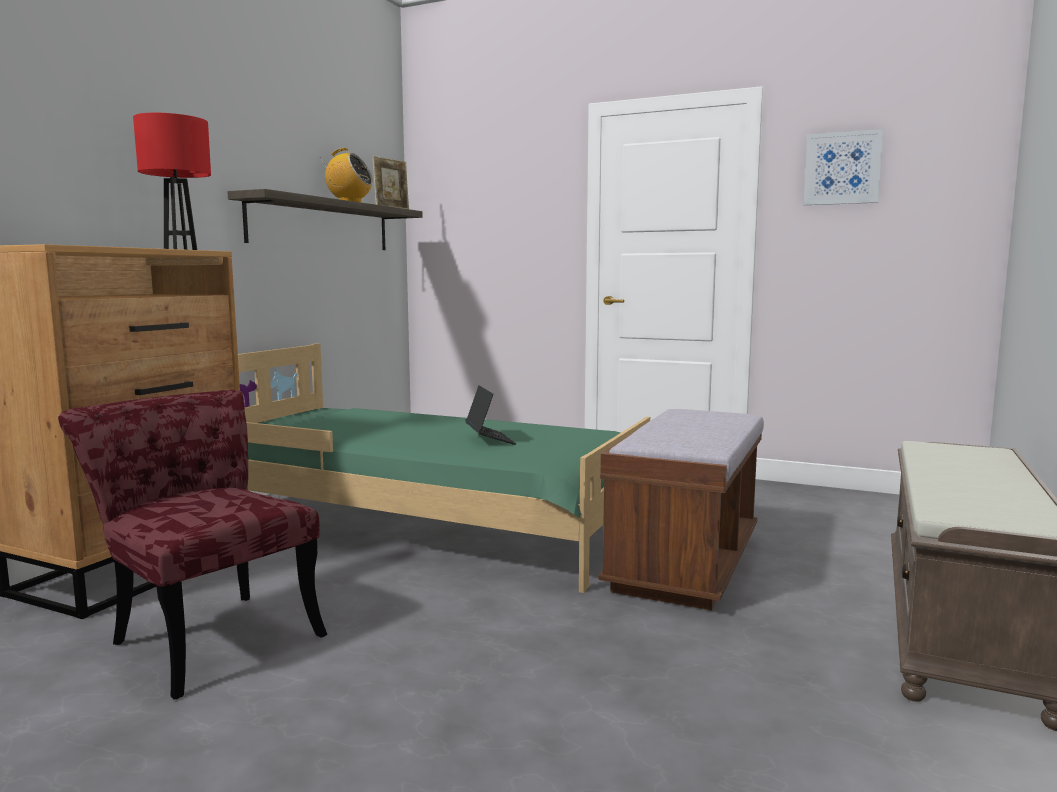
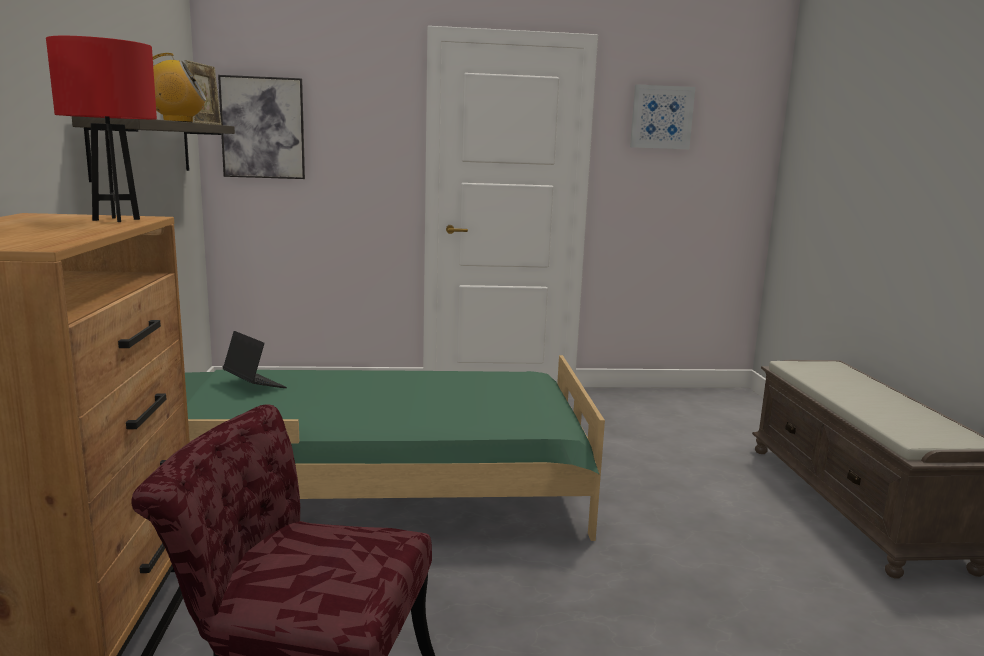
camera: 30 degrees left, 5 degrees up
laptop [465,385,516,445] -> laptop moved to [223,331,287,388]
brown bench [599,409,764,610] -> none
none -> picture [218,75,305,179]

